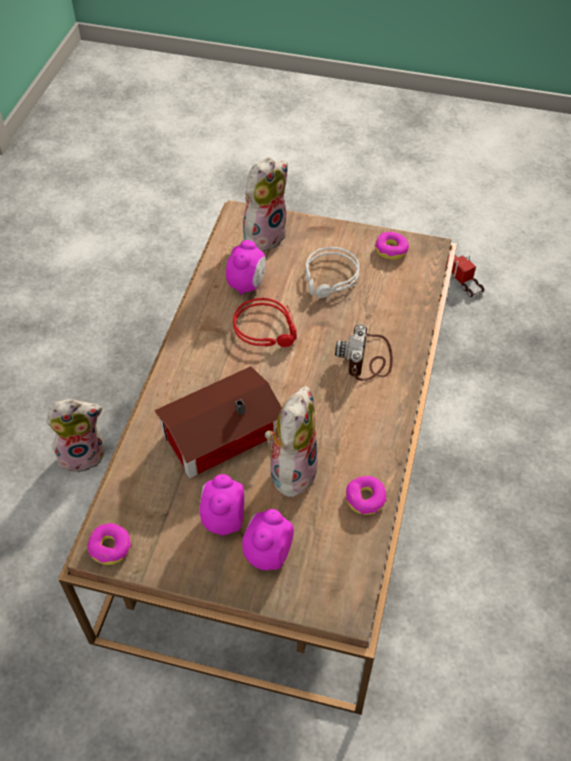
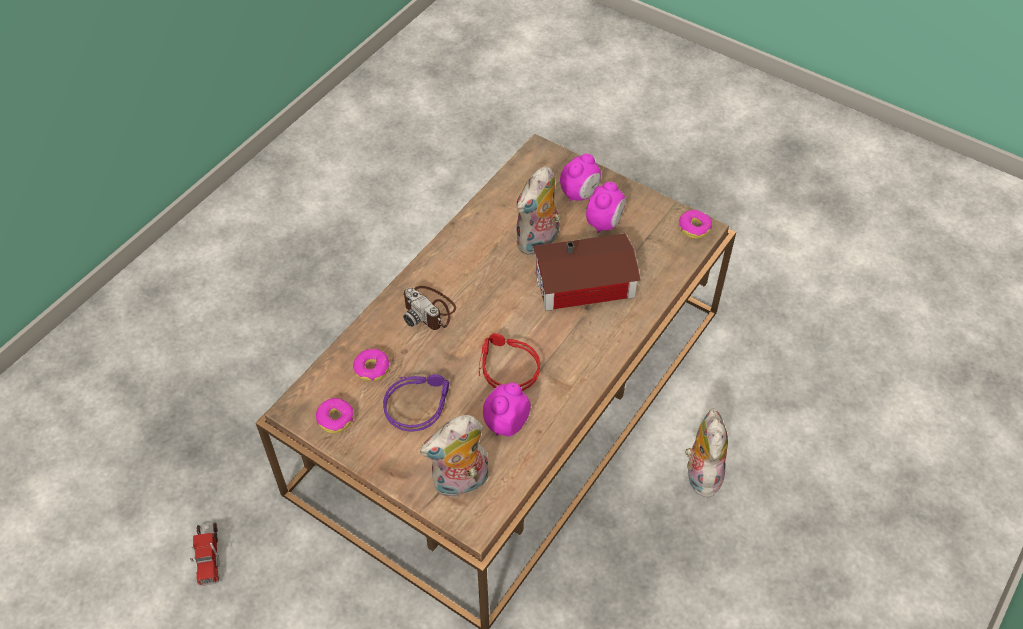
camera: 160 degrees left, 0 degrees up
plush toy [46,399,105,474] -> plush toy turned 90 degrees clockwise [685,408,728,497]
grey headphones [304,247,359,298] -> purple headphones [383,374,449,432]
camera [335,324,393,381] -> camera turned 105 degrees clockwise [403,286,456,330]
donut [346,476,387,515] -> donut moved to [353,349,389,382]

